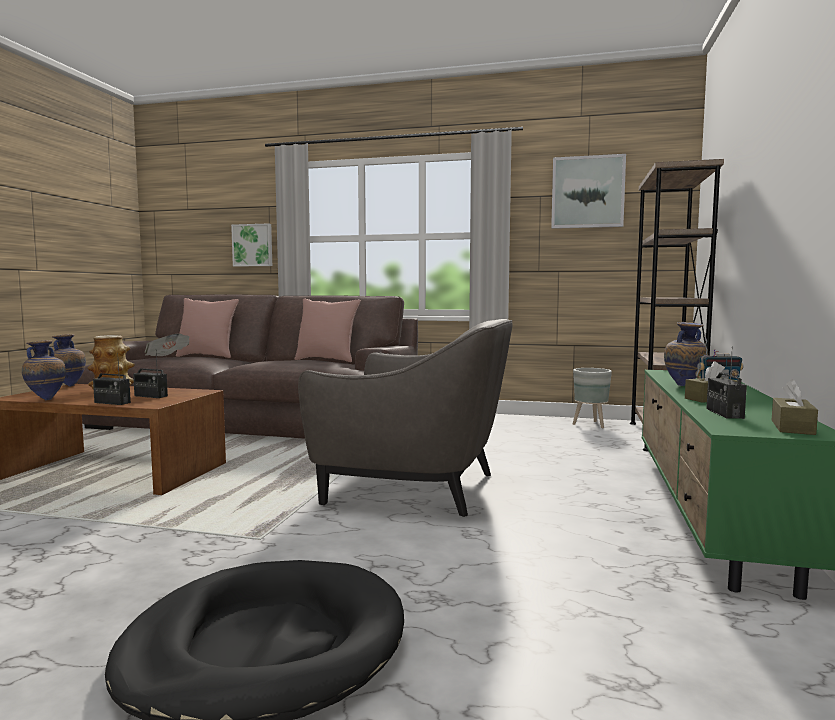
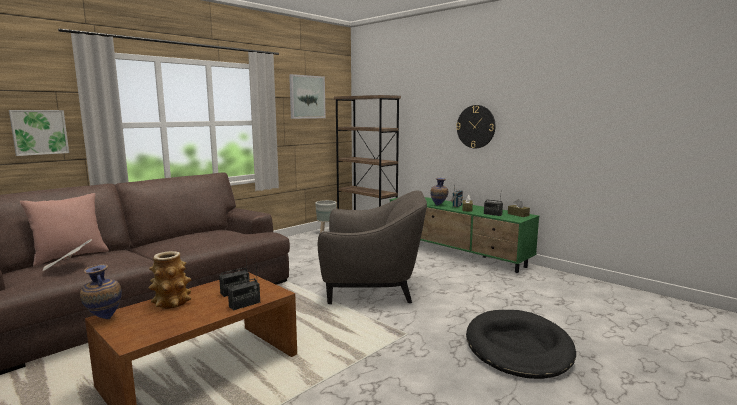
camera: 60 degrees left, 5 degrees up
vase [22,340,66,401] -> none
pink pillow [294,299,361,362] -> none
grey armchair [298,319,513,517] -> grey armchair turned 45 degrees clockwise [318,190,427,304]
none -> wall clock [456,105,496,148]

